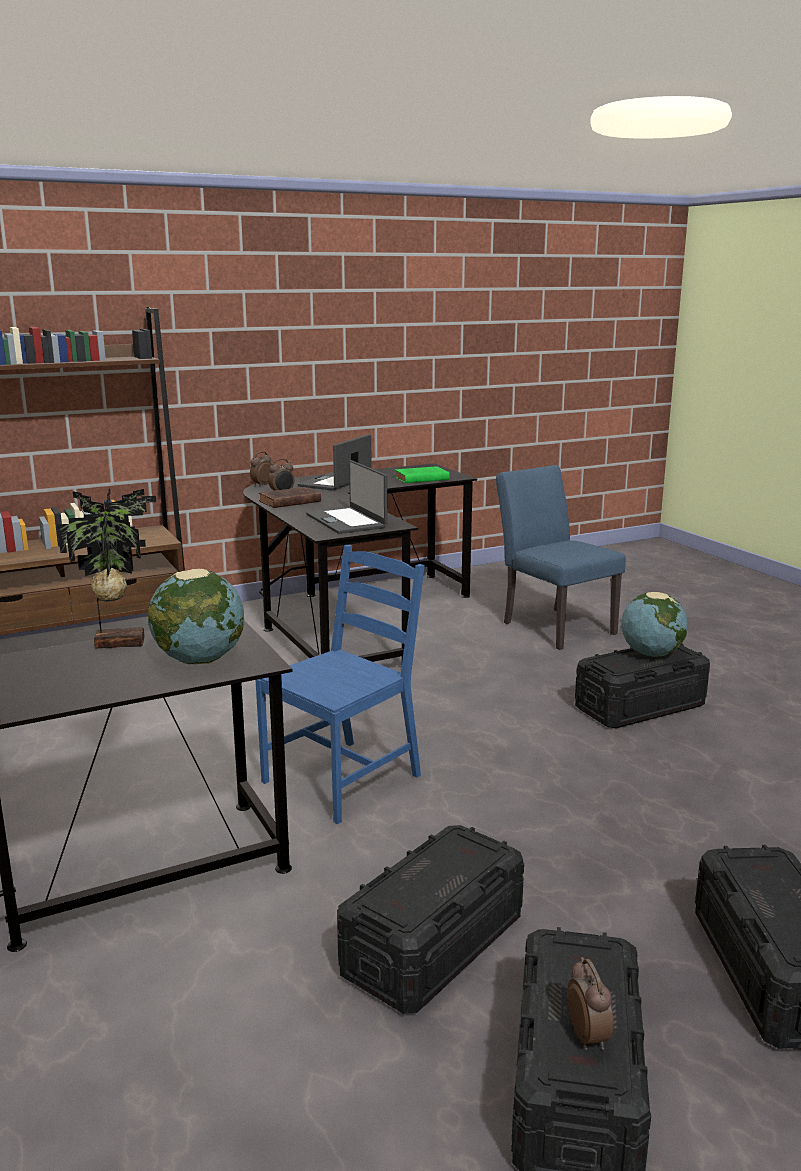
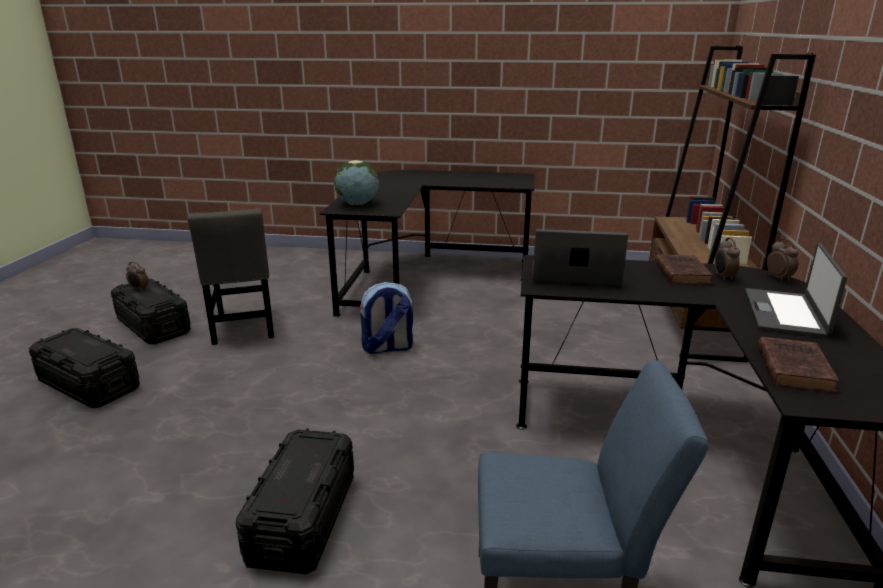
camera: 125 degrees right, 5 degrees up
potted plant [57,488,156,649] -> none
blue chair [256,544,425,824] -> backpack [359,282,413,354]
laptop [298,434,372,491] -> laptop turned 135 degrees counterclockwise [745,243,847,337]
black storage box [337,825,524,1014] -> grey chair [187,209,274,345]
green book [394,466,449,483] -> brown book [758,337,840,393]
globe [621,592,688,657] -> none

